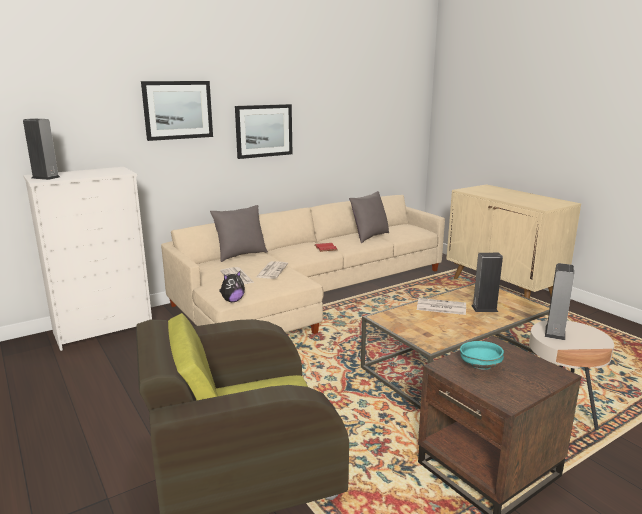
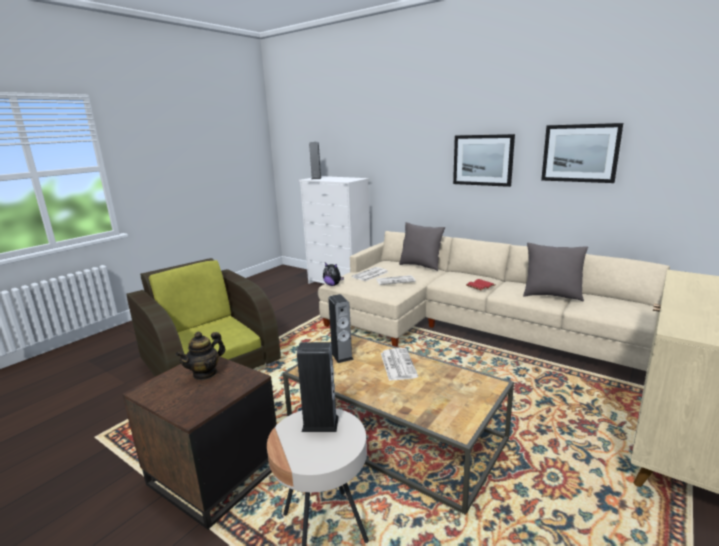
camera: 70 degrees right, 0 degrees up
picture [141,81,213,141] -> picture moved to [541,123,623,183]
turquoise bowl [460,341,504,370] -> teapot [175,332,225,380]
speaker [471,253,503,312] -> speaker moved to [328,294,354,363]

